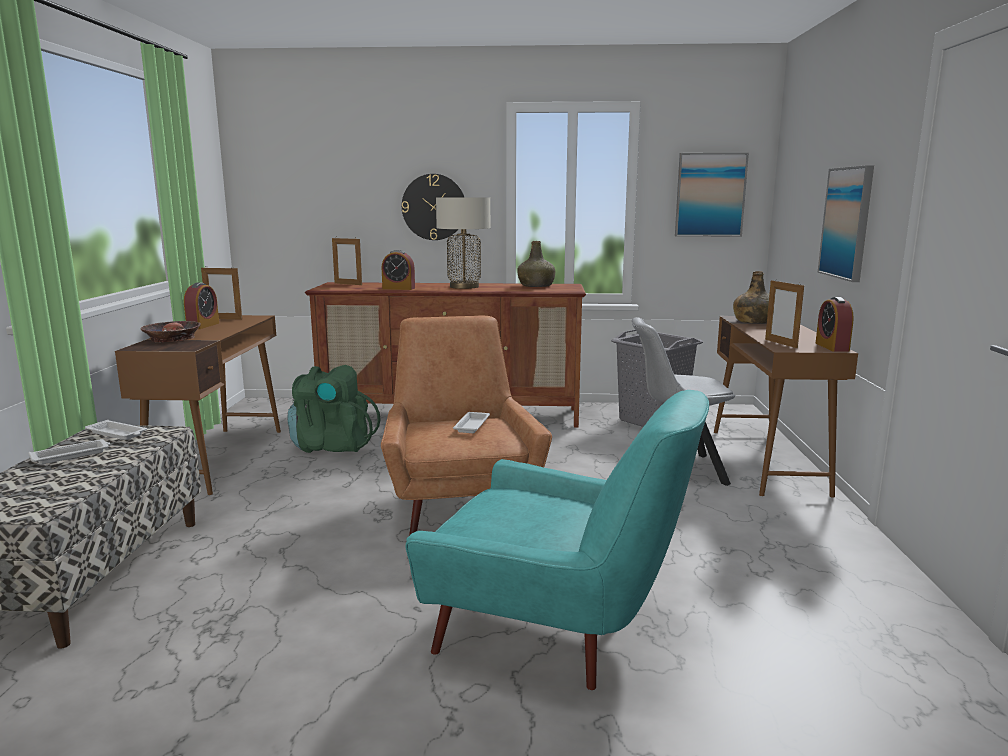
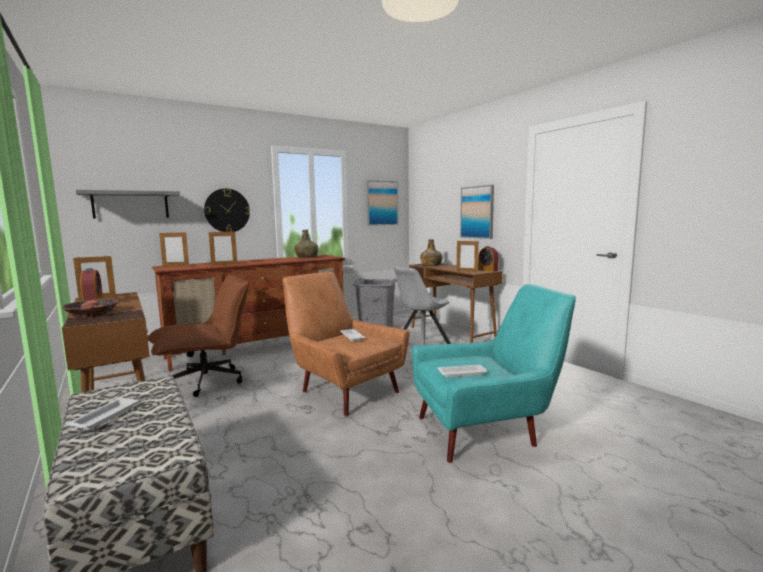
camera: 35 degrees left, 5 degrees down
white tray [85,420,147,440] -> white tray moved to [437,365,487,378]
green backpack [287,365,380,453] -> brown office chair [147,274,249,397]
alarm clock [382,250,415,290] -> picture frame [209,231,237,266]
table lamp [436,197,491,289] -> none
none -> grey shelf [76,190,180,219]

